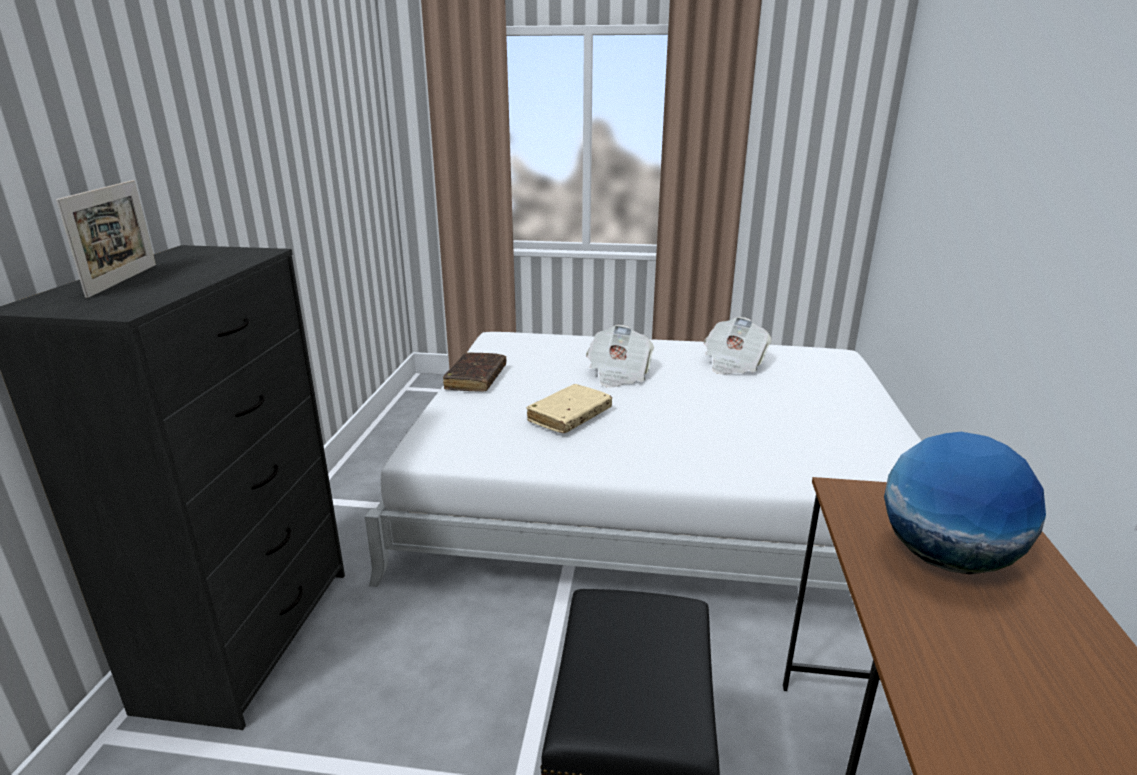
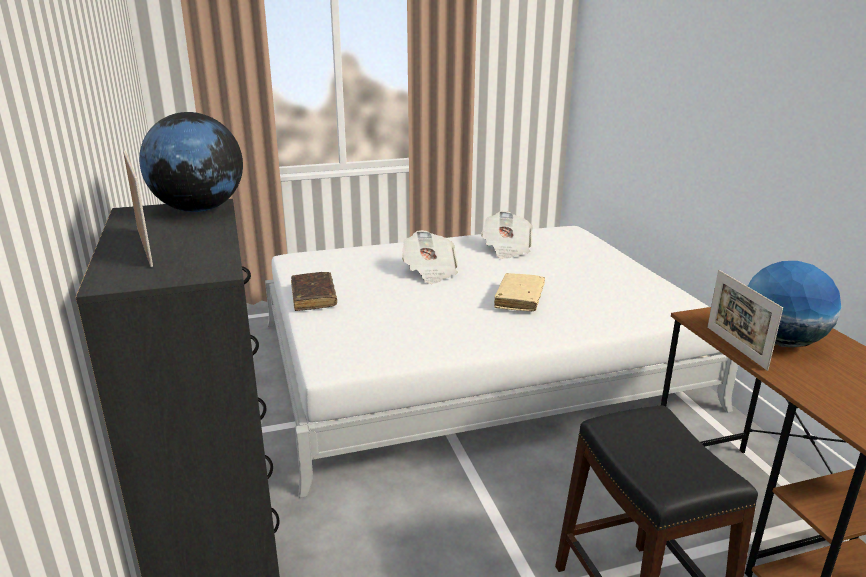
camera: 25 degrees left, 0 degrees up
beige book [527,384,612,433] -> beige book moved to [494,273,545,311]
none -> globe [139,112,243,212]
none -> picture frame [707,270,783,371]

